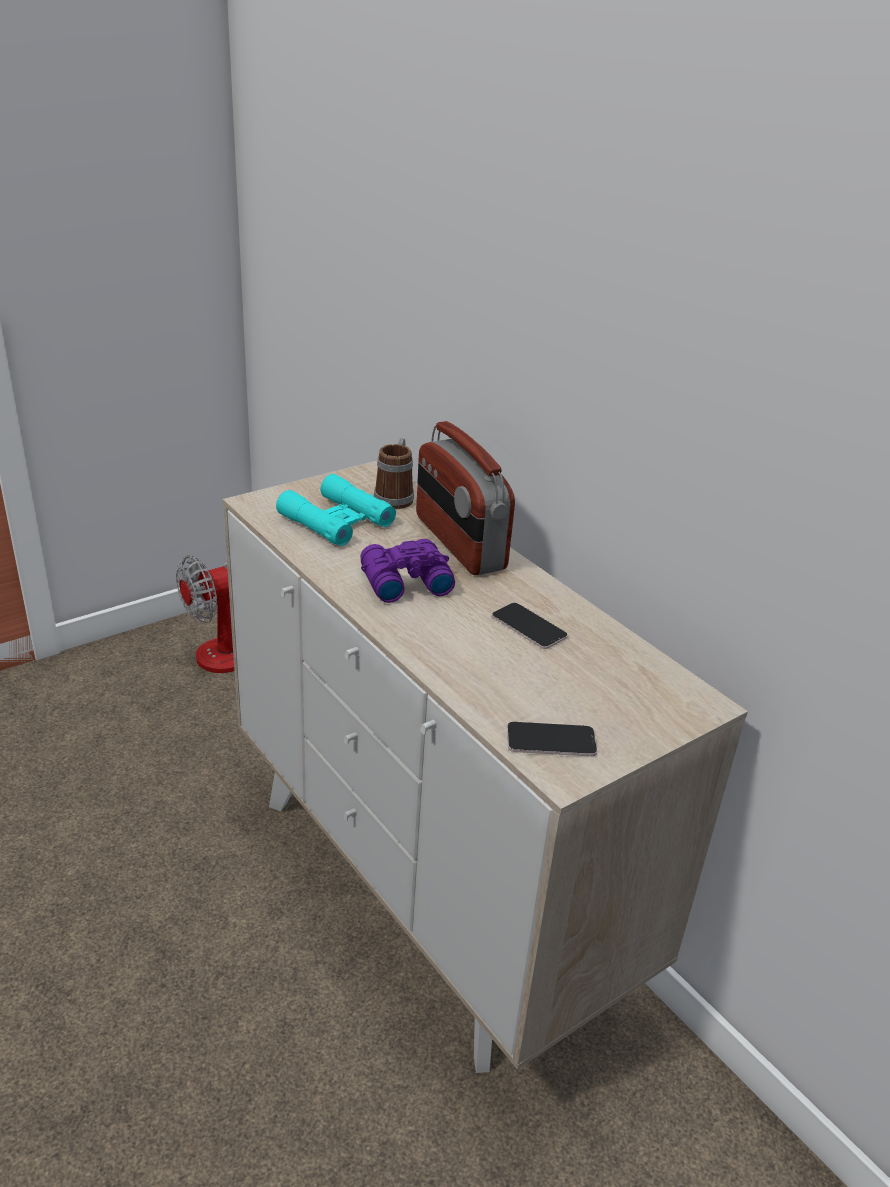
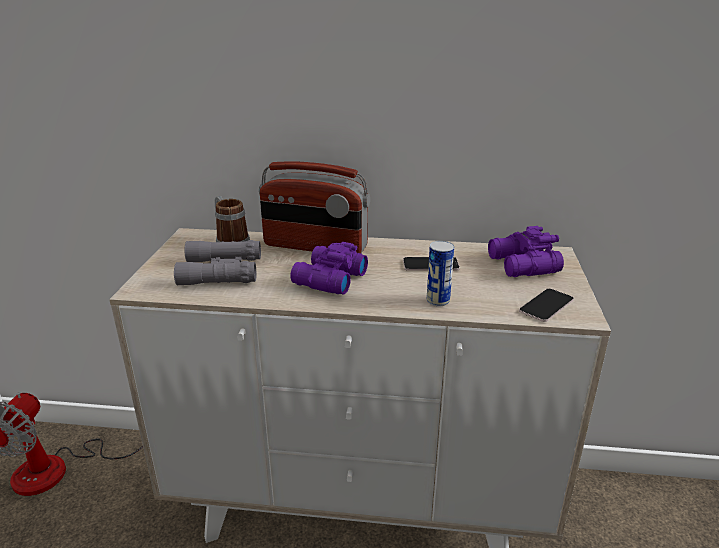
camera: 45 degrees left, 5 degrees down
turquoise binoculars [276,474,396,546] -> grey binoculars [174,240,261,286]
none -> can [427,241,454,306]
none -> purple binoculars [488,226,564,277]

